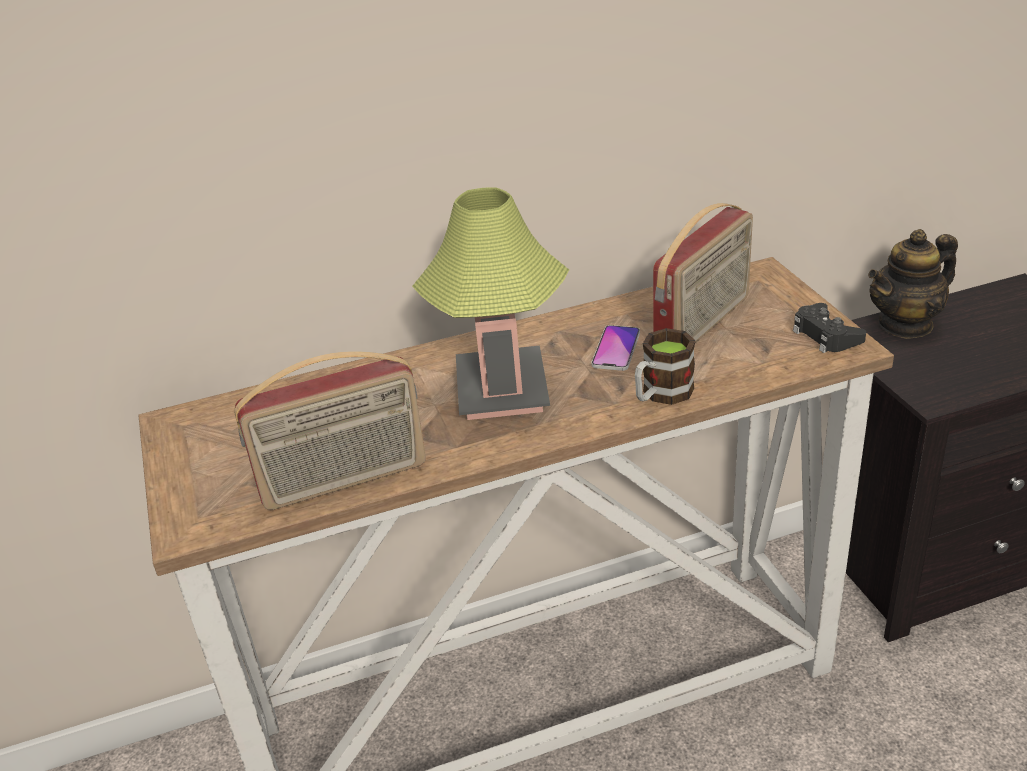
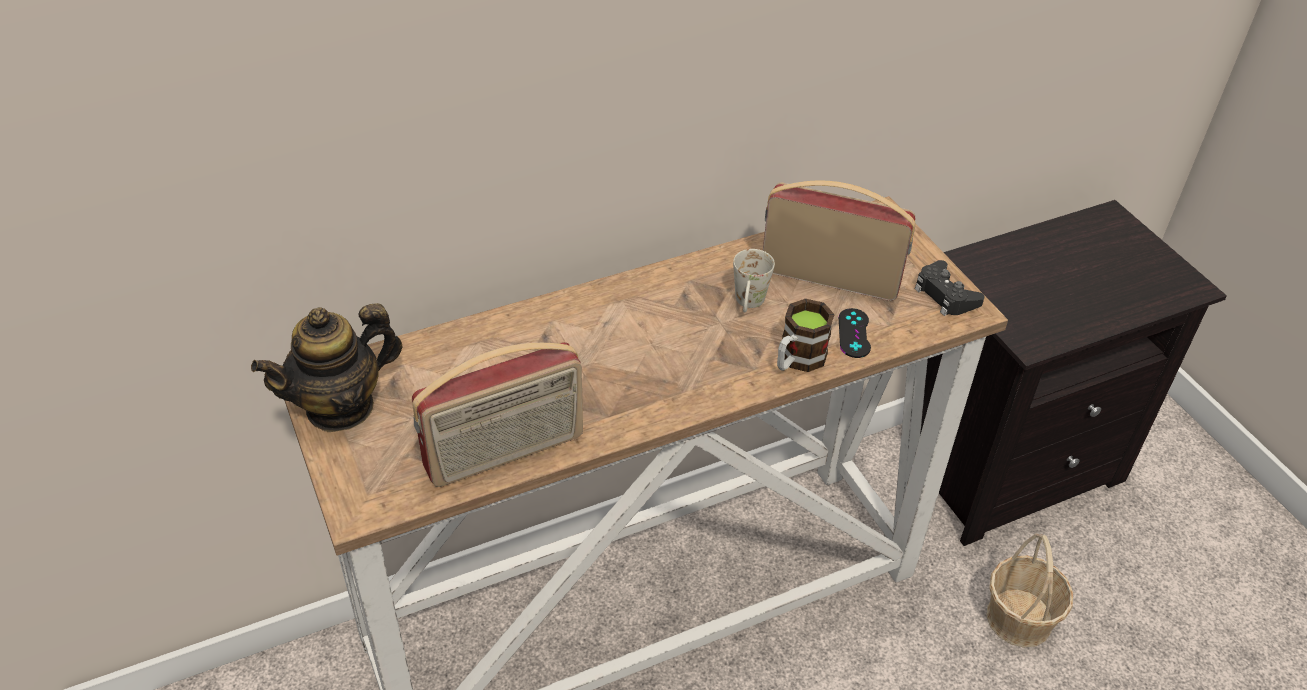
camera: 10 degrees left, 10 degrees up
table lamp [412,187,569,420] -> none
phone [591,325,640,371] -> white mug [733,249,775,313]
radio [653,203,753,343] -> radio turned 105 degrees counterclockwise [763,180,916,301]
teapot [868,229,958,339] -> teapot moved to [251,303,402,432]
none -> black game controller [839,308,871,358]
none -> basket [986,533,1073,648]

